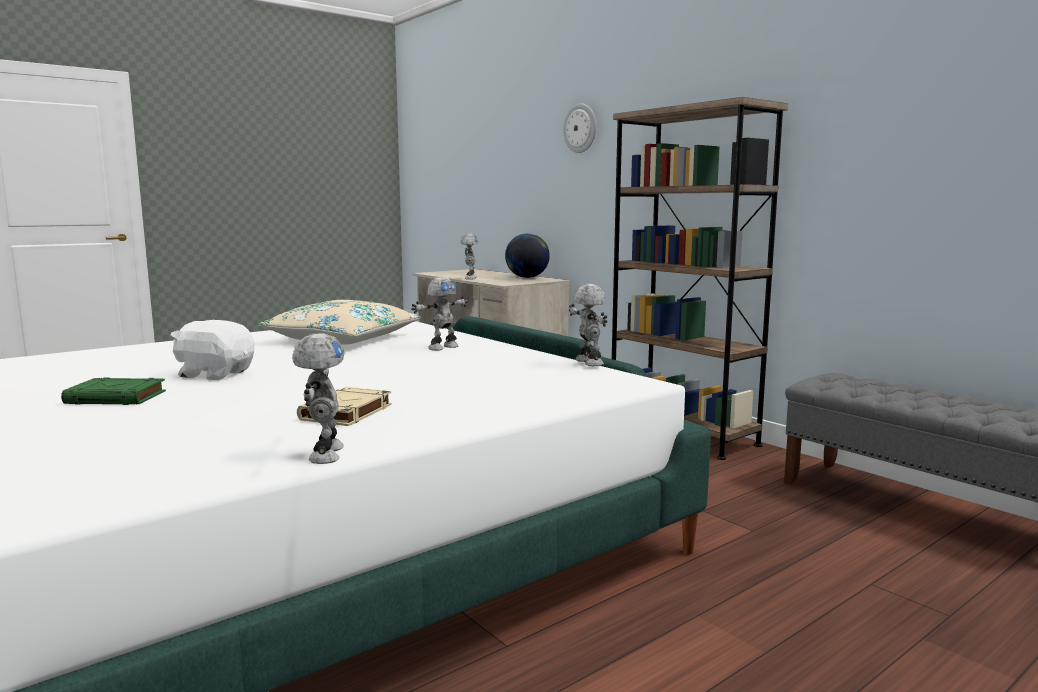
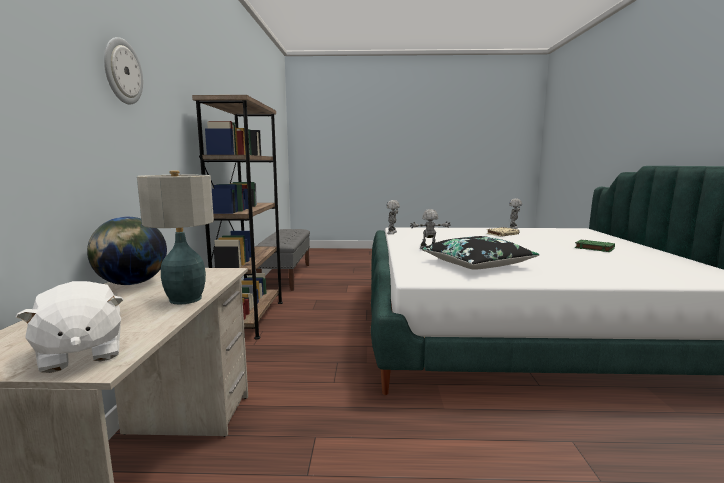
camera: 140 degrees left, 0 degrees up
white plush toy [171,320,255,380] -> white plush toy moved to [16,281,124,373]
beige pillow [258,300,421,344] -> black pillow [421,236,540,270]
toy robot [460,234,478,279] -> table lamp [137,171,214,305]

